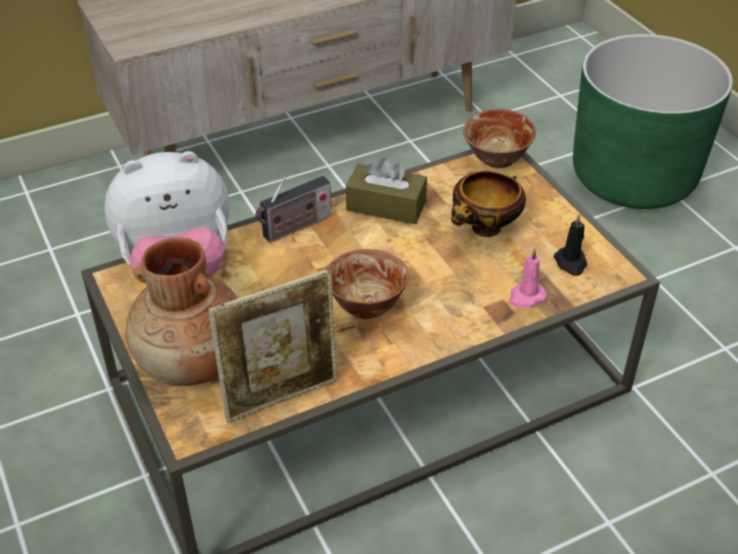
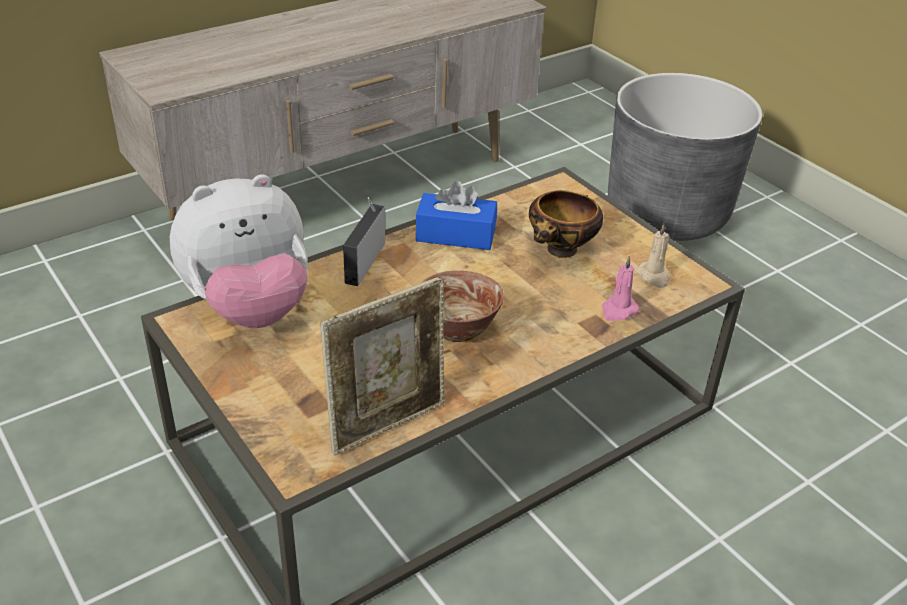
camera: 10 degrees left, 5 degrees down
brown vase [125,238,238,386] -> none
radio [255,176,331,243] -> radio turned 150 degrees clockwise [343,197,385,286]
brown tissue box [346,157,427,224] -> blue tissue box [416,181,497,250]
bowl [463,109,536,168] -> none
black candle [553,214,587,276] -> beige candle [636,223,671,288]
green planter [573,34,733,209] -> grey planter [608,73,762,241]

